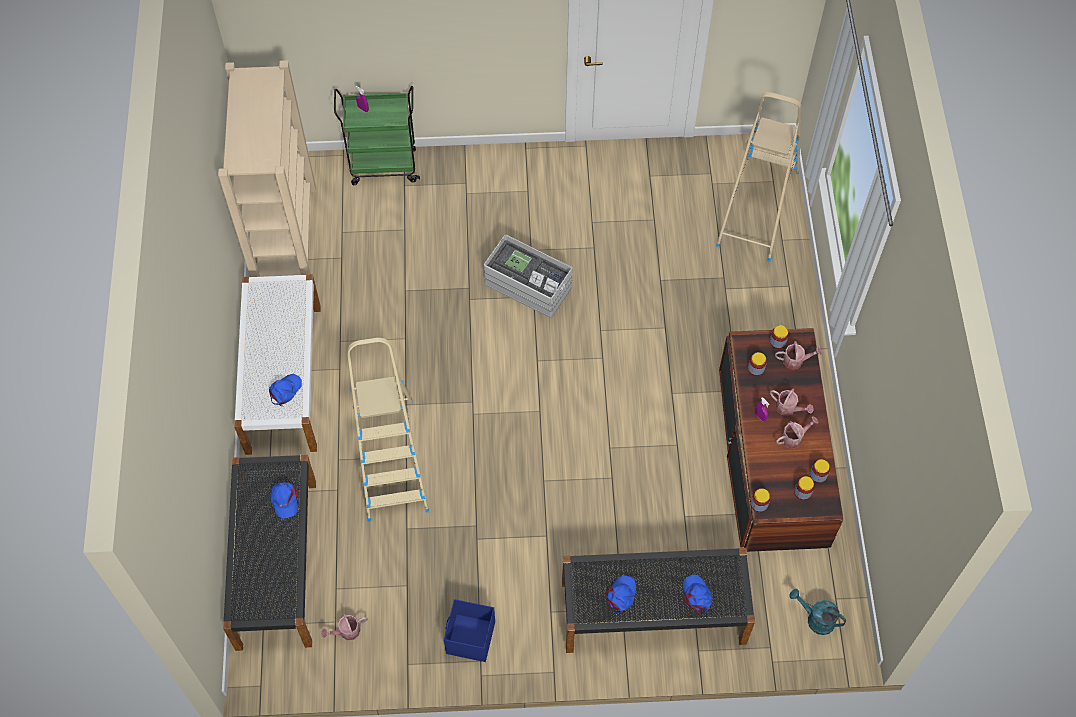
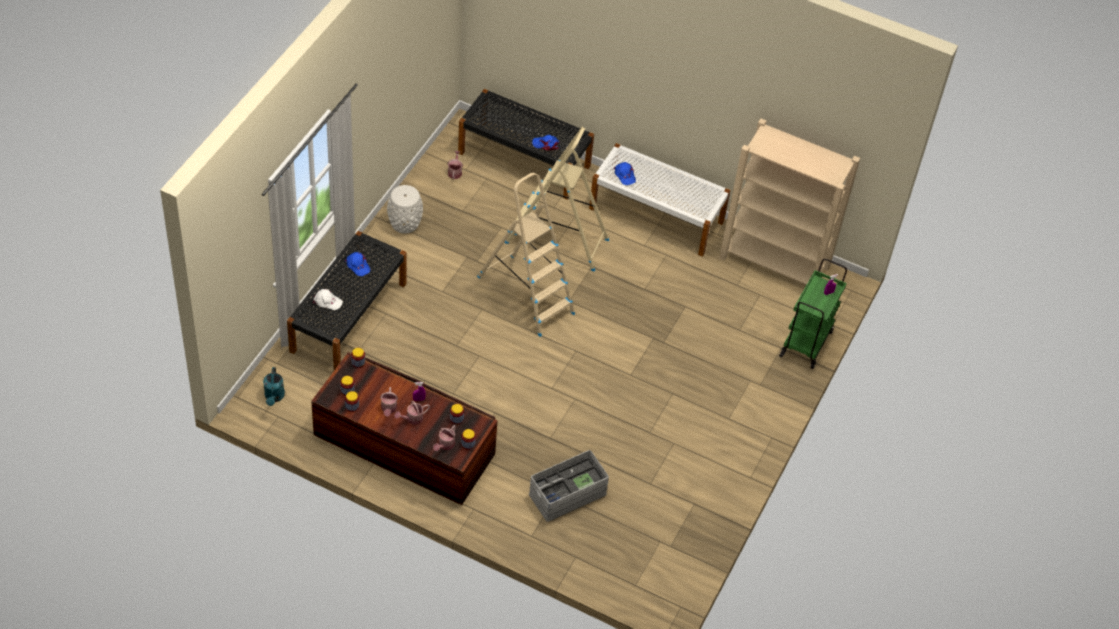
camera: 115 degrees right, 10 degrees down
blue storage box [444,599,495,662] -> white stool [387,185,423,234]
grey storage box [484,235,572,318] -> grey storage box moved to [529,450,609,522]
blue cap [683,575,713,614] -> white cap [313,289,343,310]
beige step ladder [716,92,801,262] -> beige step ladder moved to [477,173,575,337]
turquoise watering can [789,589,846,635] -> turquoise watering can turned 120 degrees clockwise [263,367,285,406]

